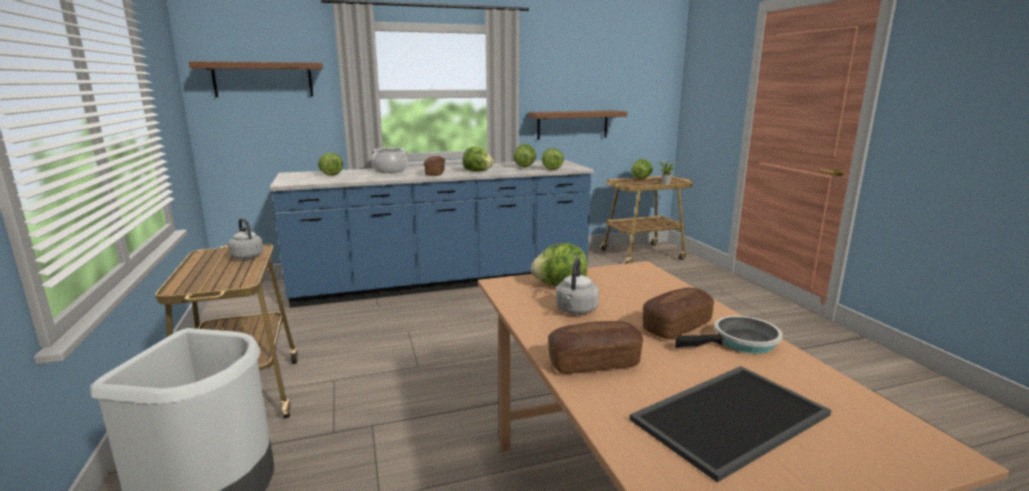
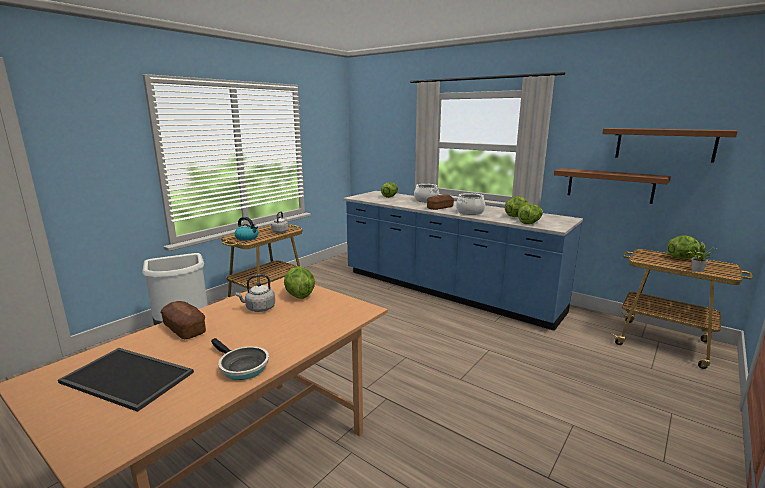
camera: 55 degrees right, 0 degrees up
brown shelf [189,61,323,97] -> brown shelf moved to [602,128,738,163]
lettuce [463,147,494,171] -> cooking pot [456,193,485,215]
bread [642,288,714,339] -> none
none -> kettle [234,217,259,241]

